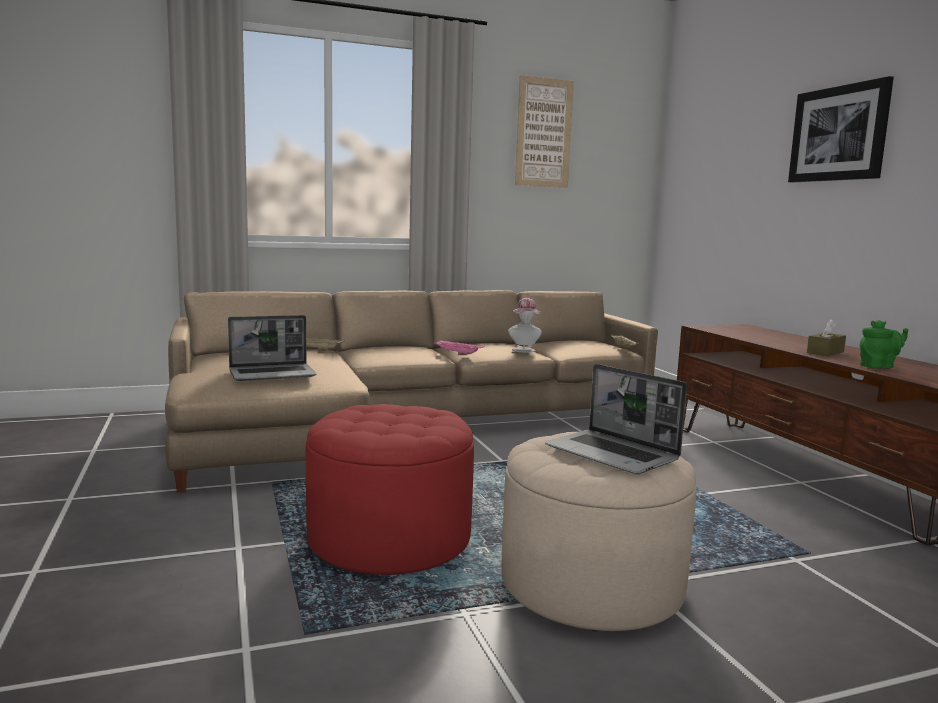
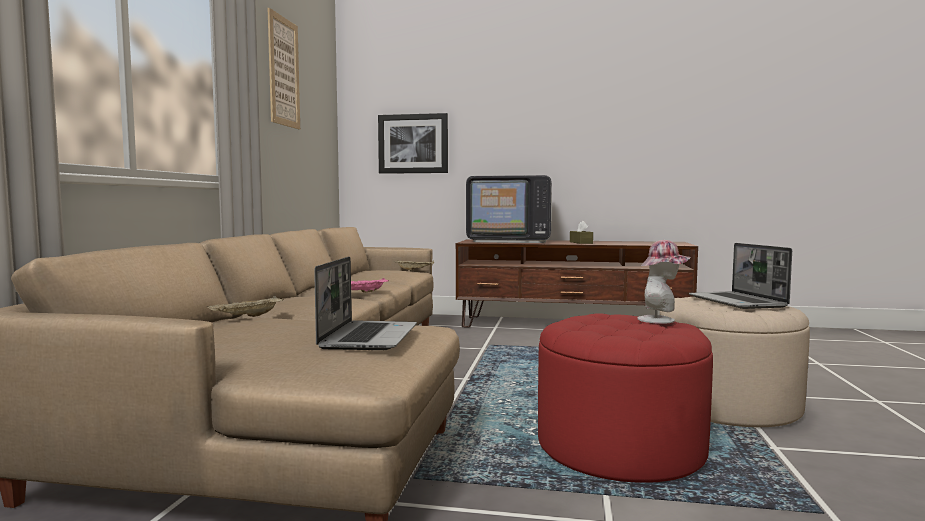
camera: 60 degrees left, 5 degrees down
hat [508,298,542,353] -> hat moved to [638,240,691,324]
laptop [545,364,687,474] -> laptop turned 90 degrees clockwise [689,243,792,309]
picture [788,76,894,183] -> picture moved to [378,113,448,174]
green teapot [860,320,908,369] -> none
none -> television [466,175,552,243]

